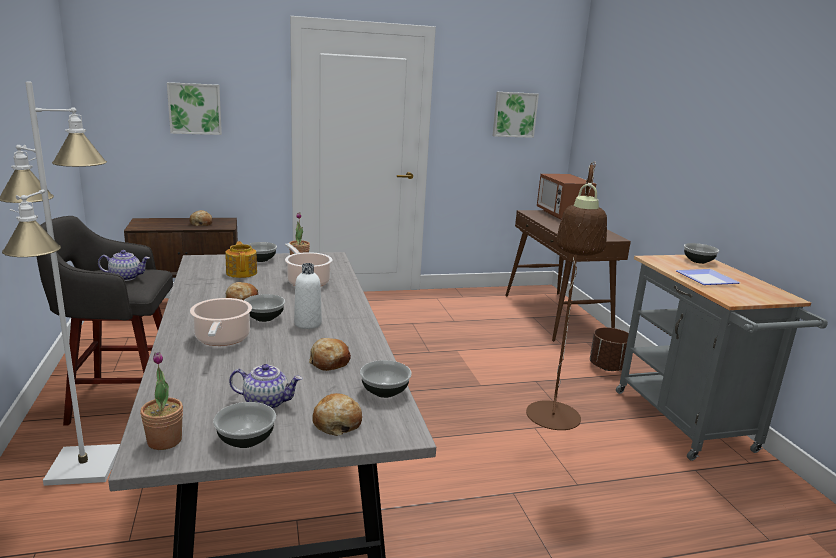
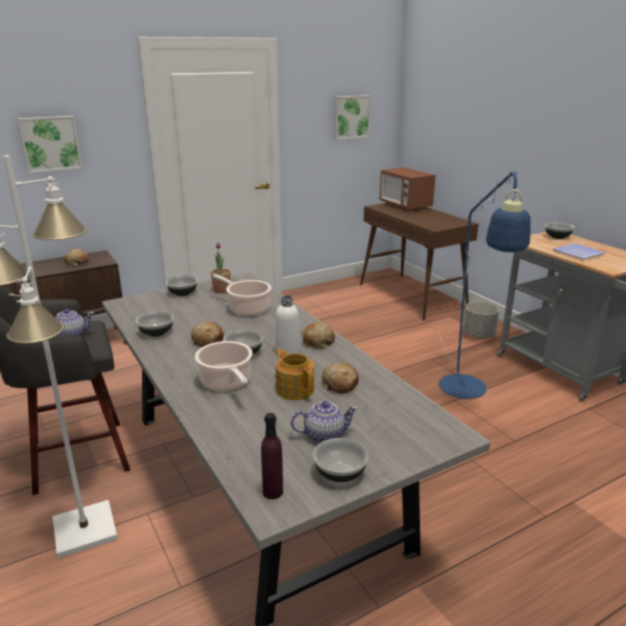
camera: 15 degrees left, 5 degrees up
potted plant [140,352,183,450] -> purple bottle [261,413,283,499]
teapot [225,241,257,278] -> teapot moved to [276,349,314,400]
bread [313,393,362,436] -> bread moved to [302,323,335,349]
bowl [360,360,412,398] -> bowl moved to [136,311,174,337]
brown floor lamp [526,161,607,430] -> blue floor lamp [437,169,531,399]
brown planter [590,327,629,371] -> grey planter [463,301,499,339]

